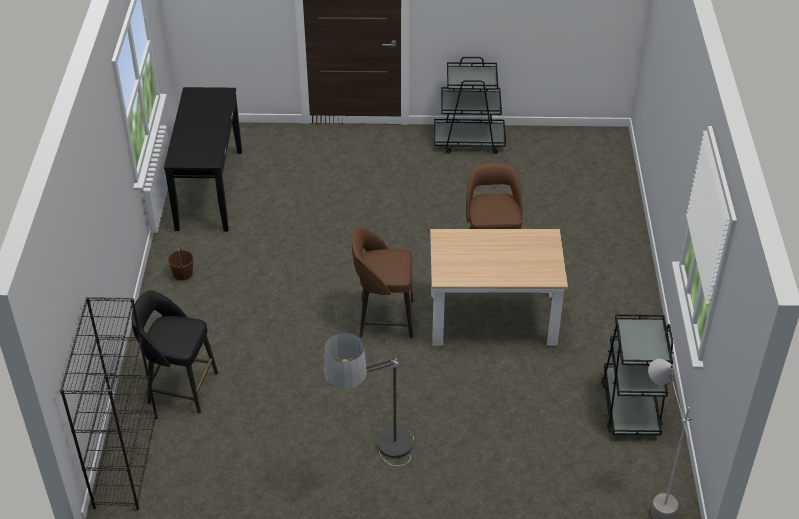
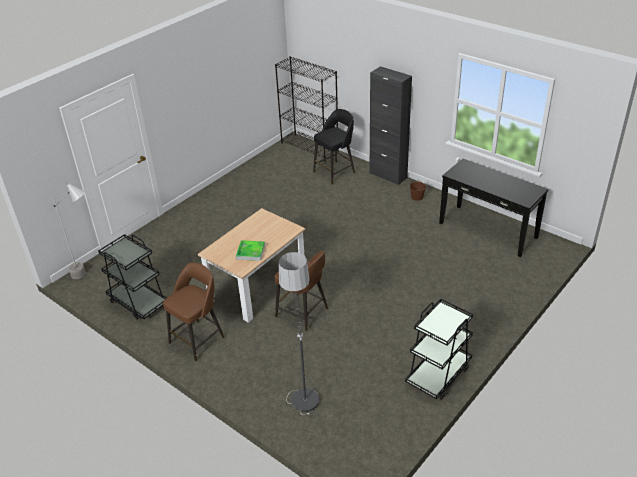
camera: 130 degrees right, 5 degrees down
floor lamp [323,333,414,466] -> floor lamp moved to [278,252,319,415]
brown stool [352,227,413,338] -> brown stool moved to [163,263,225,361]
none -> tray [236,240,265,261]
none -> black cabinet [369,66,412,185]

